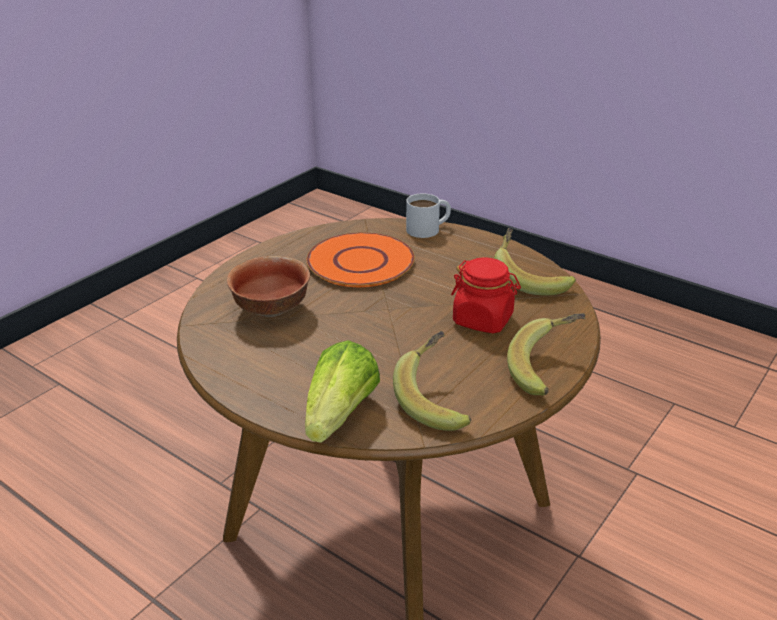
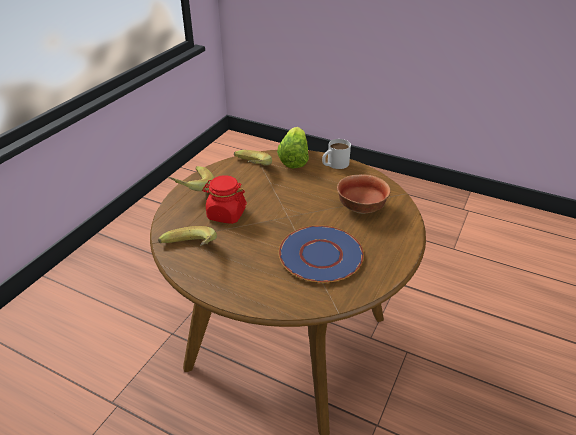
camera: 170 degrees right, 5 degrees up
orange plate [306,232,415,287] -> blue plate [279,225,364,283]
white mug [406,193,451,238] -> white mug moved to [322,139,351,169]

